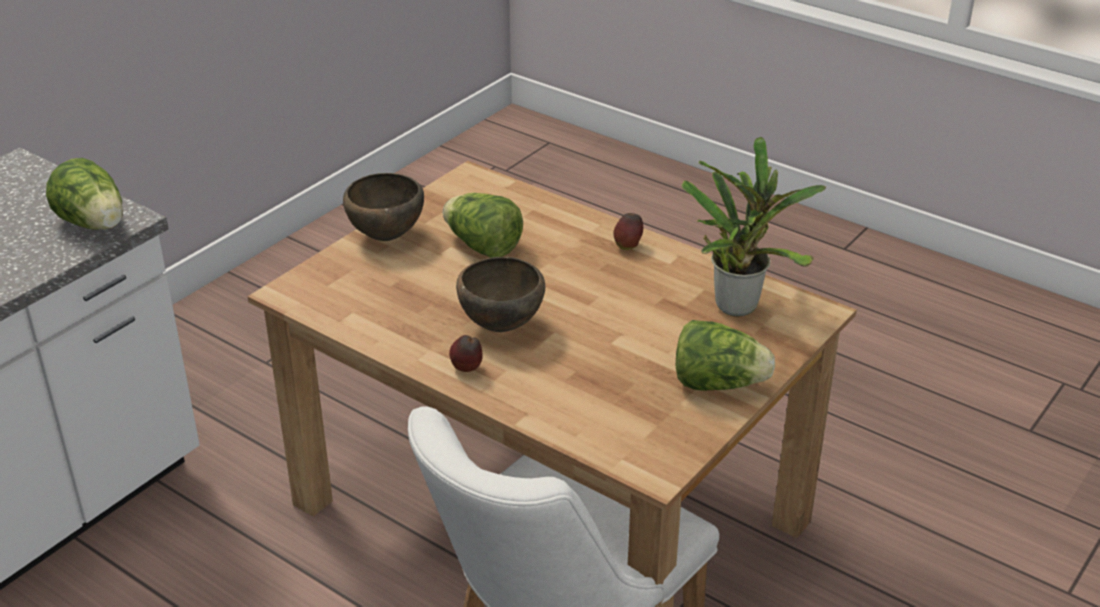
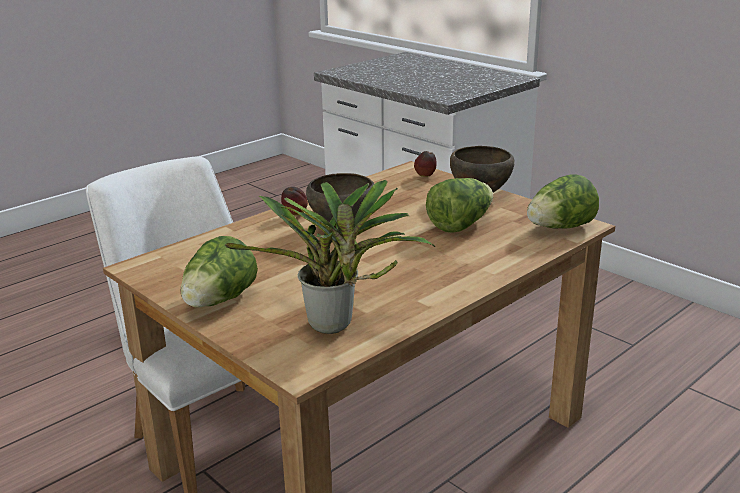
camera: 100 degrees right, 10 degrees down
lettuce [46,158,123,230] -> lettuce moved to [527,174,599,229]
apple [614,213,643,250] -> apple moved to [414,151,437,177]

